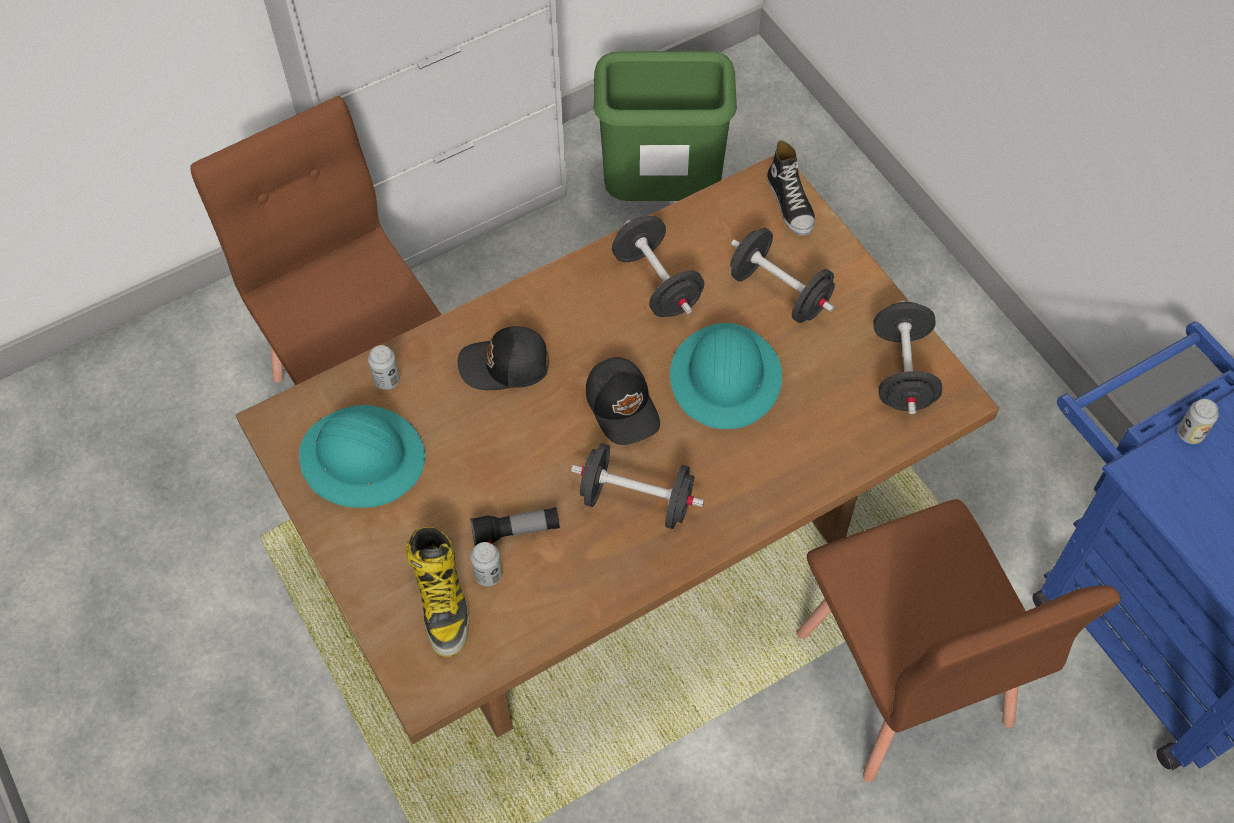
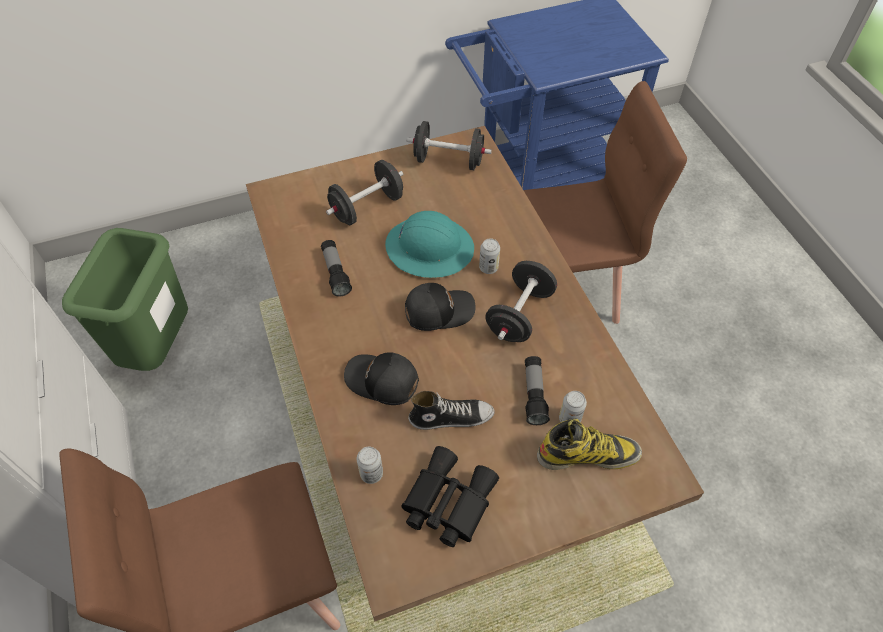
camera: 80 degrees left, 5 degrees down
turquoise hard hat [299,405,425,508] -> black binoculars [401,446,499,547]
black cap [458,326,549,390] -> black cap turned 105 degrees clockwise [344,352,419,405]
black dumbbell [612,216,704,317] -> flashlight [321,240,352,297]
shoe [767,140,815,236] -> shoe moved to [408,391,495,430]
can [1177,399,1219,444] -> can moved to [479,238,500,274]

